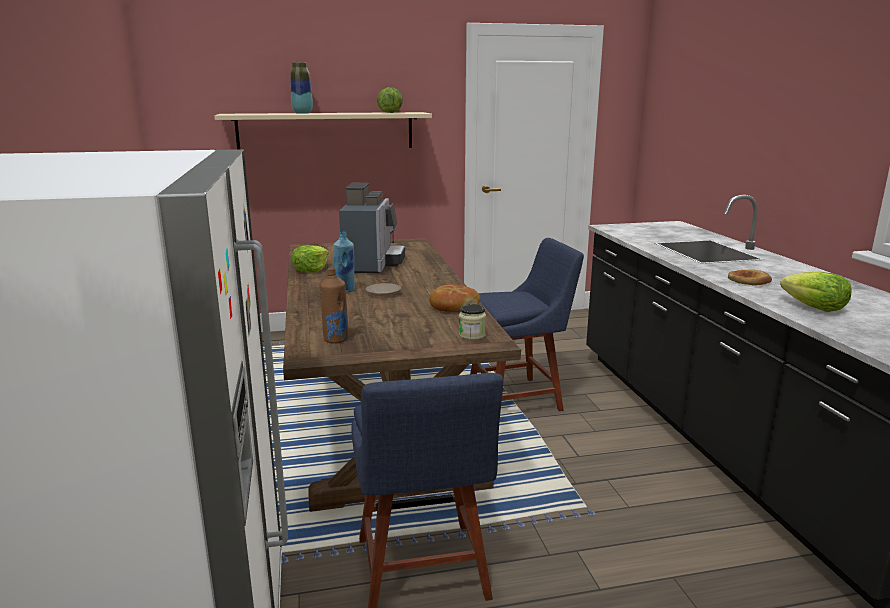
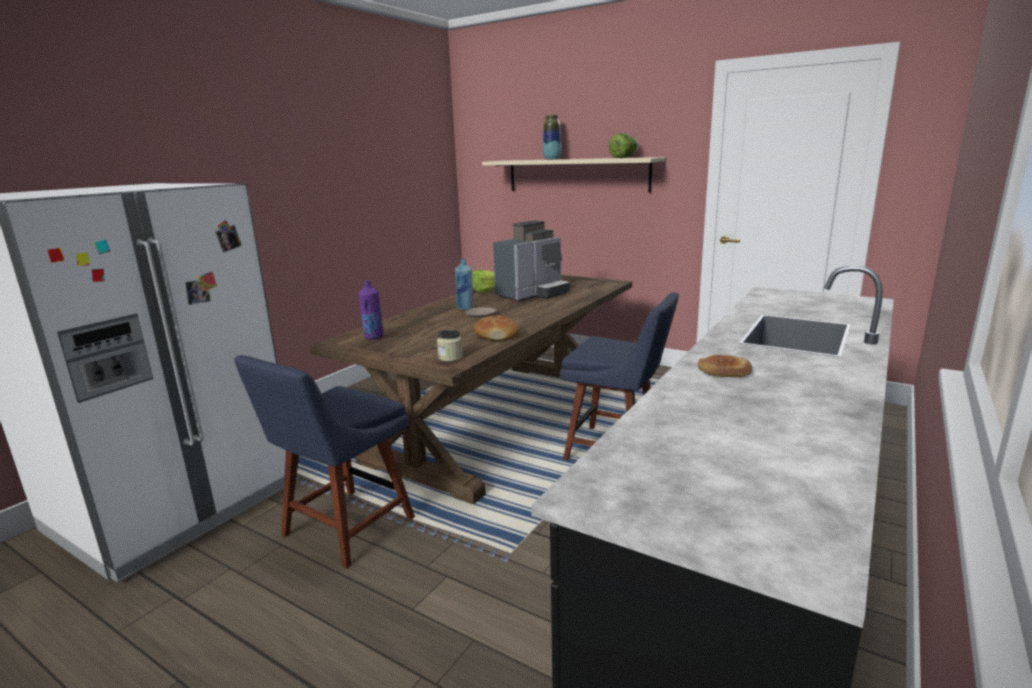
camera: 45 degrees right, 0 degrees up
brown bottle [320,268,349,344] -> purple bottle [358,280,384,340]
lettuce [780,272,852,312] -> none

